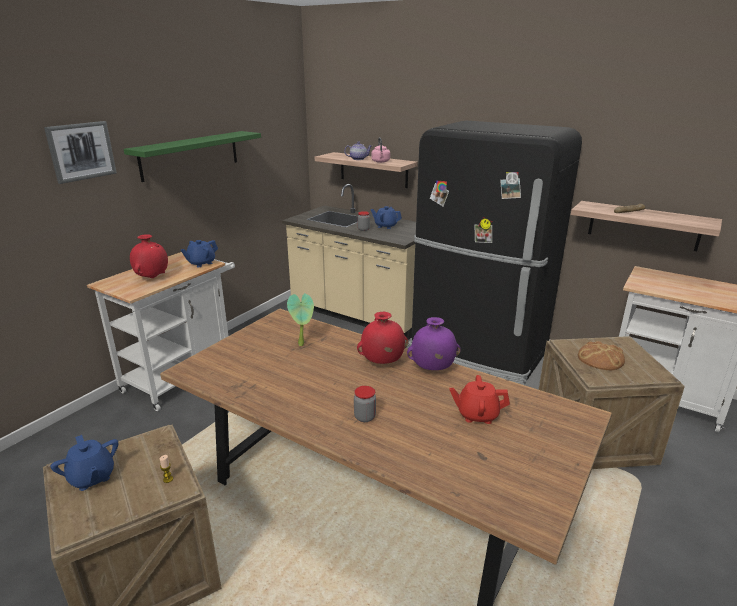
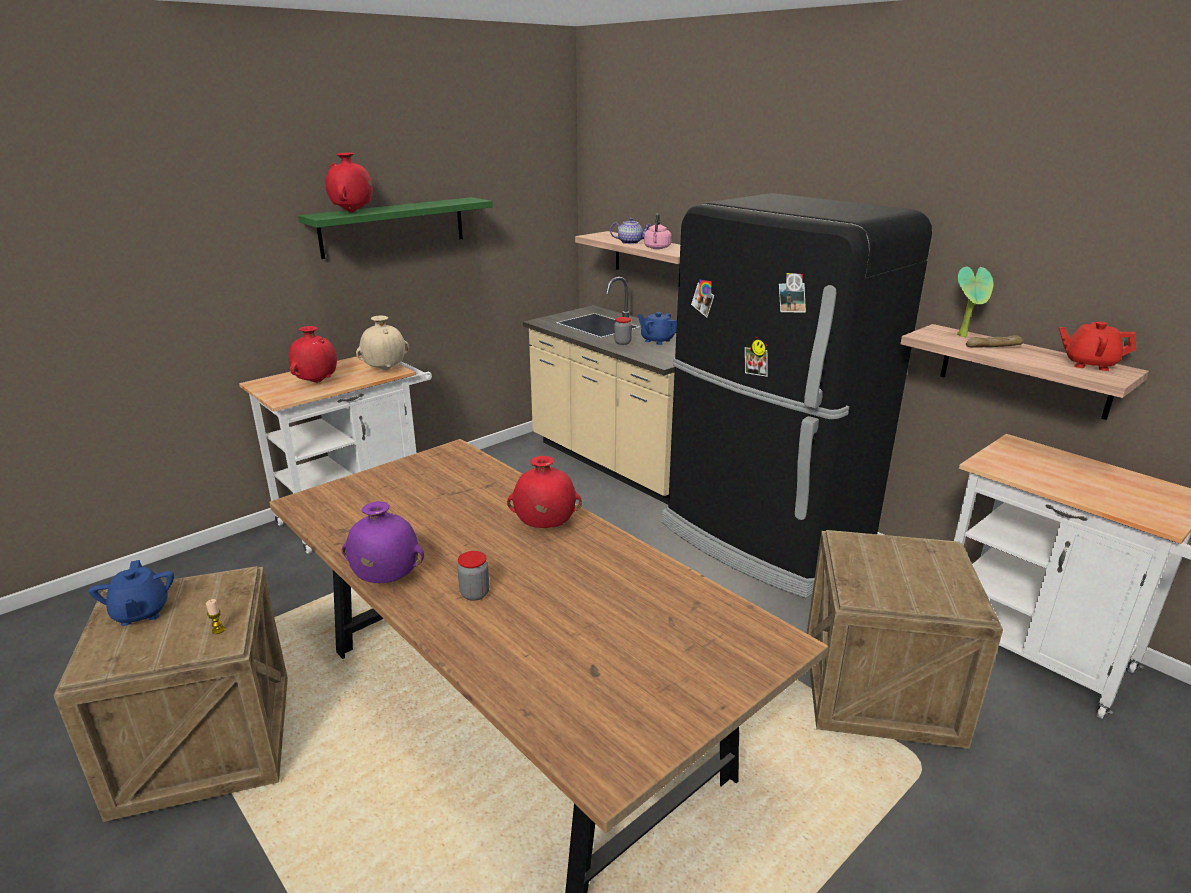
camera: 15 degrees right, 0 degrees up
picture [44,121,117,184] -> none
blue teapot [181,240,218,267] -> beige vase [356,316,409,370]
potted plant [287,293,314,346] -> potted plant moved to [957,267,993,337]
purple vase [407,317,461,370] -> purple vase moved to [342,501,424,583]
red teapot [449,375,510,424] -> red teapot moved to [1059,322,1136,371]
bread [578,341,625,370] -> none
none -> red vase [326,153,373,213]

